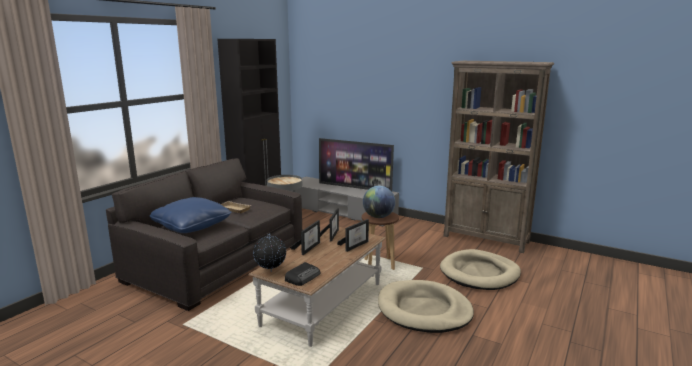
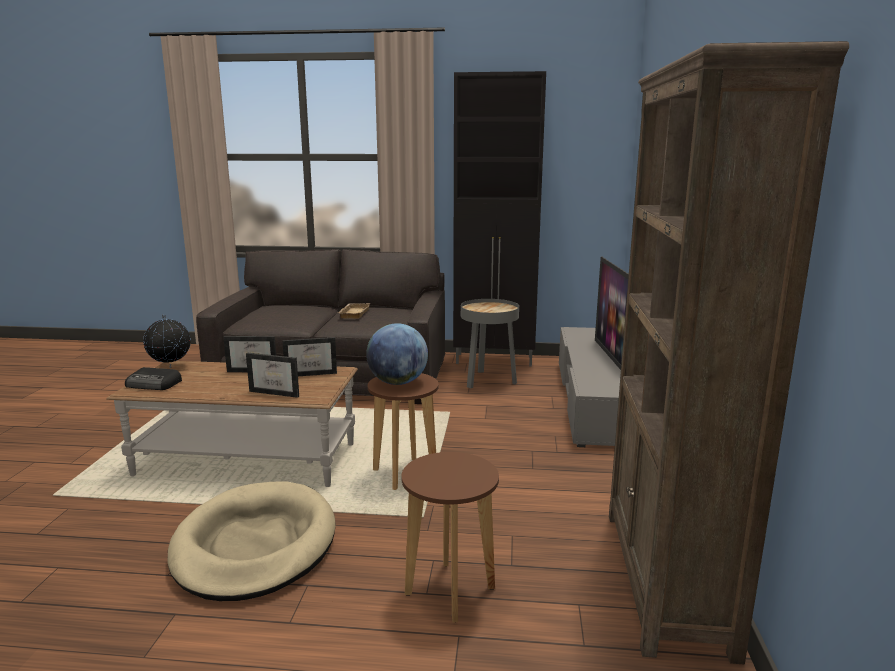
camera: 65 degrees right, 0 degrees up
blue pillow [150,197,232,233] -> none
beige dog bed [440,249,521,290] -> brown stool [402,452,499,623]

